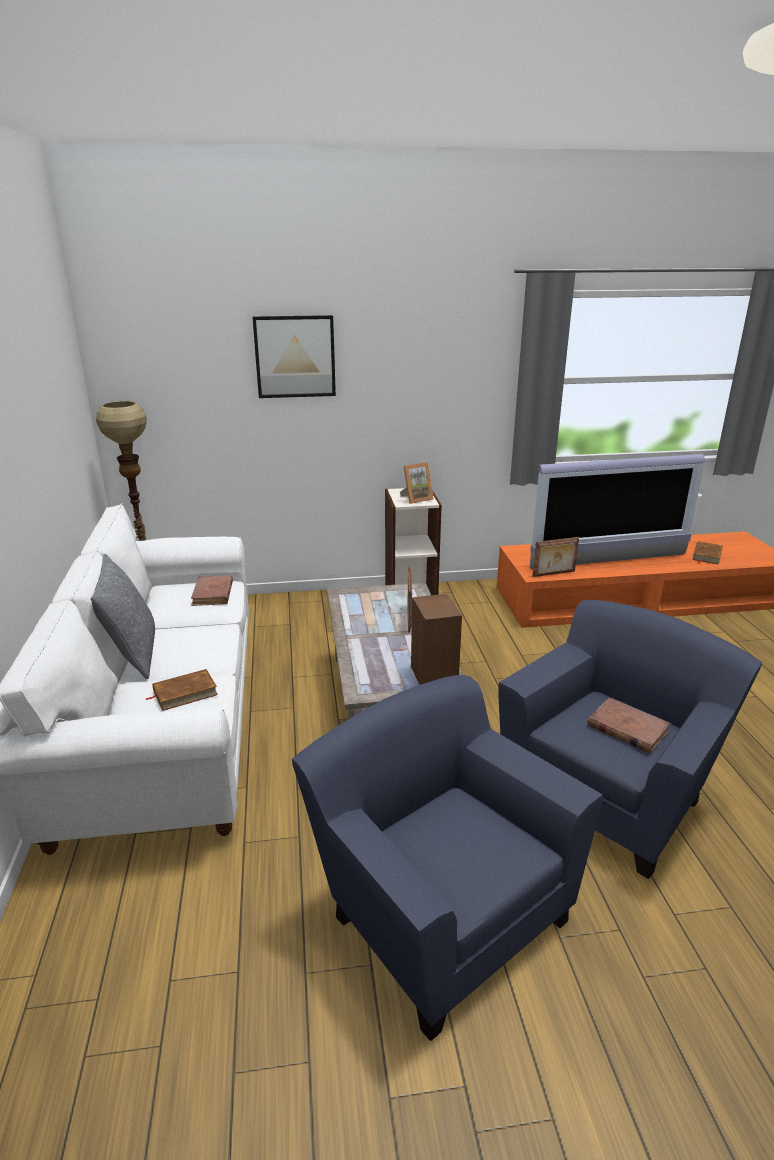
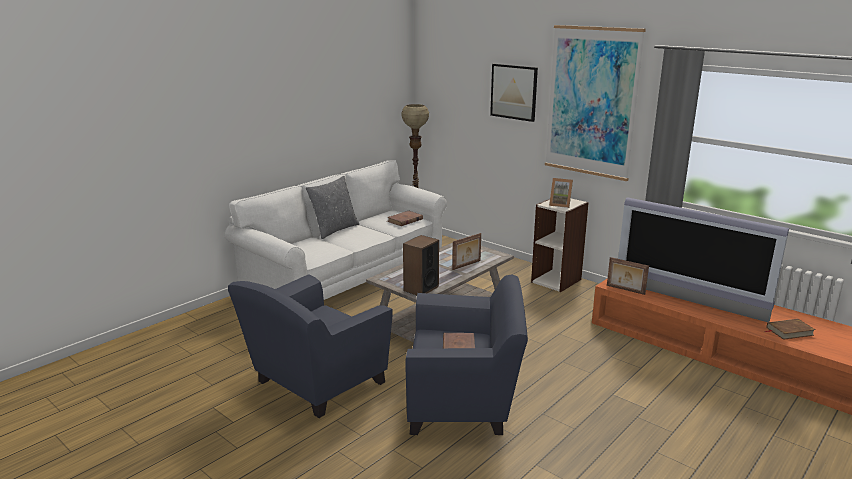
camera: 50 degrees right, 5 degrees down
brown book [145,669,218,711] -> none
blue armchair [292,675,603,1041] -> blue armchair turned 150 degrees counterclockwise [228,274,393,418]
none -> picture [545,25,646,181]

